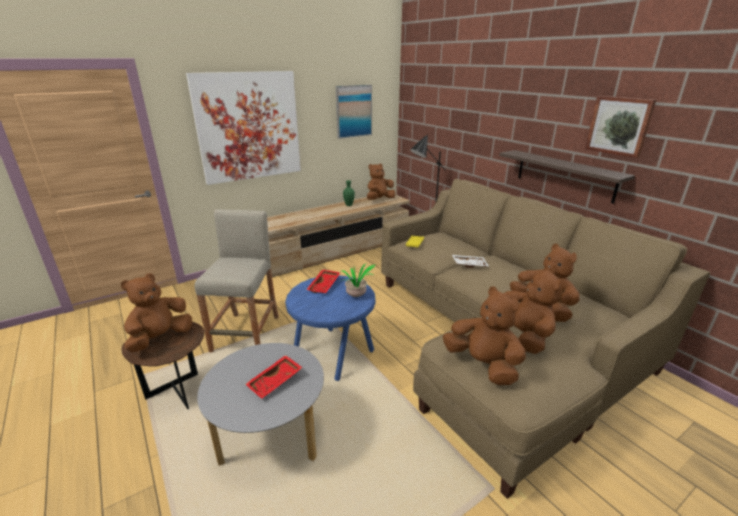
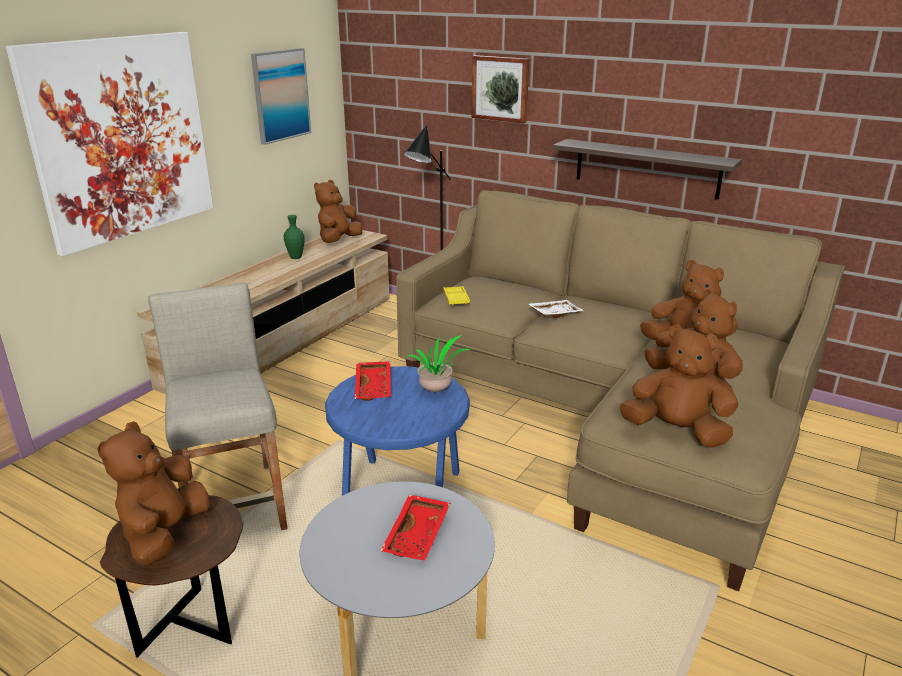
camera: 25 degrees left, 0 degrees up
picture [585,96,656,158] -> picture moved to [472,55,529,123]

